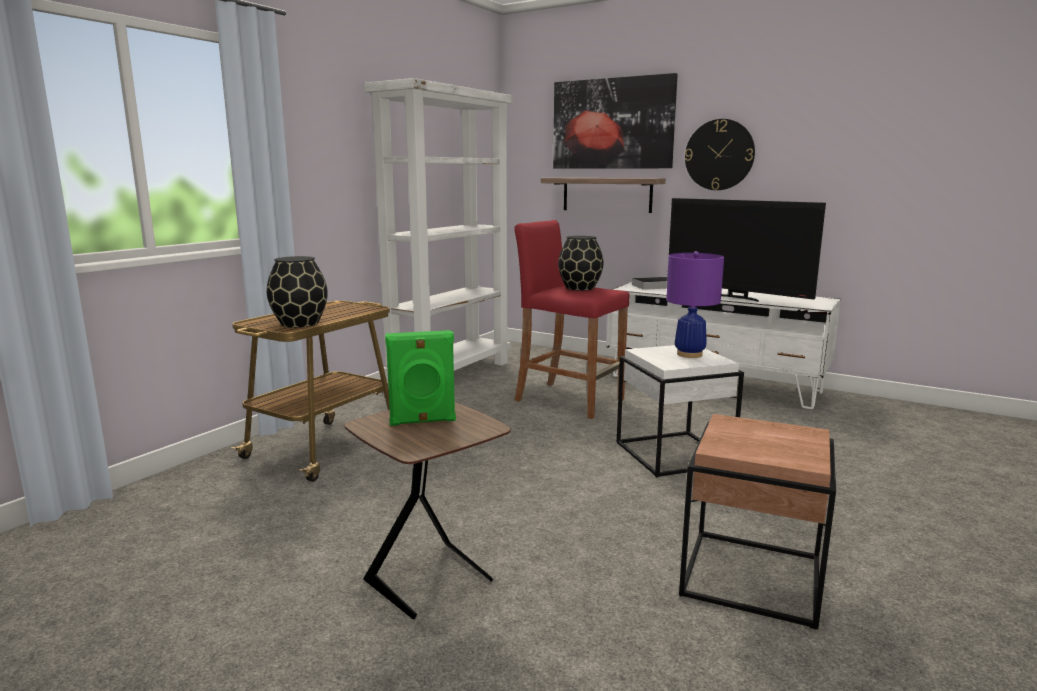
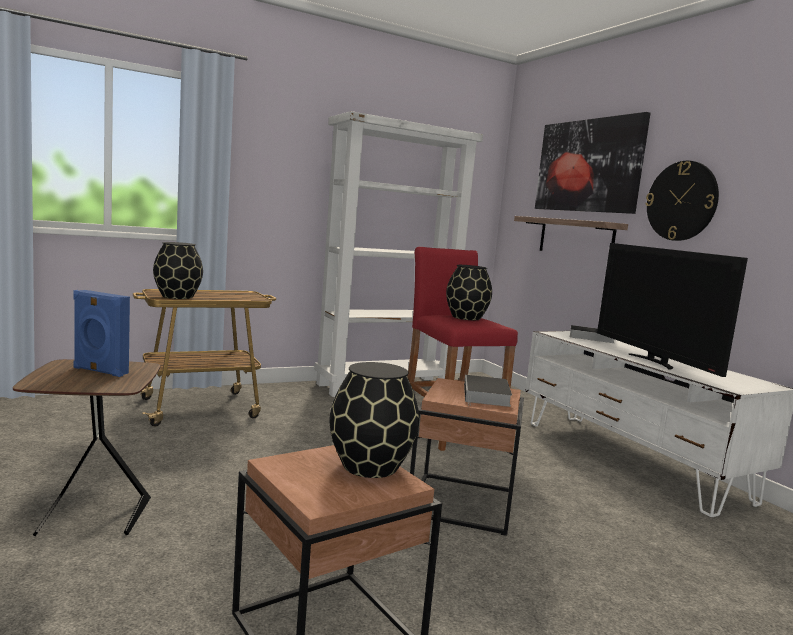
camera: 30 degrees right, 5 degrees down
green speaker [385,330,456,426] -> blue speaker [74,290,130,377]
white side table [617,345,744,478] -> brown side table [410,378,524,536]
purple table lamp [666,251,724,358] -> book [464,375,512,407]
none -> black vase [330,362,419,478]

